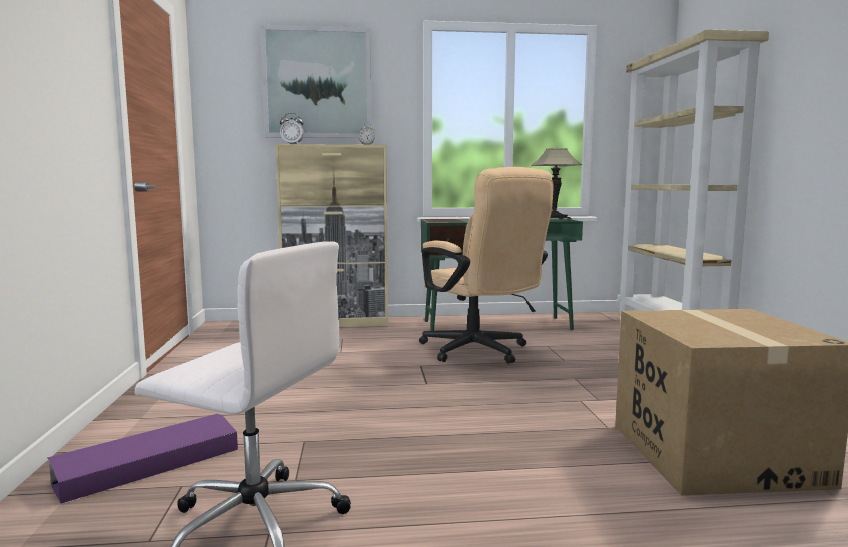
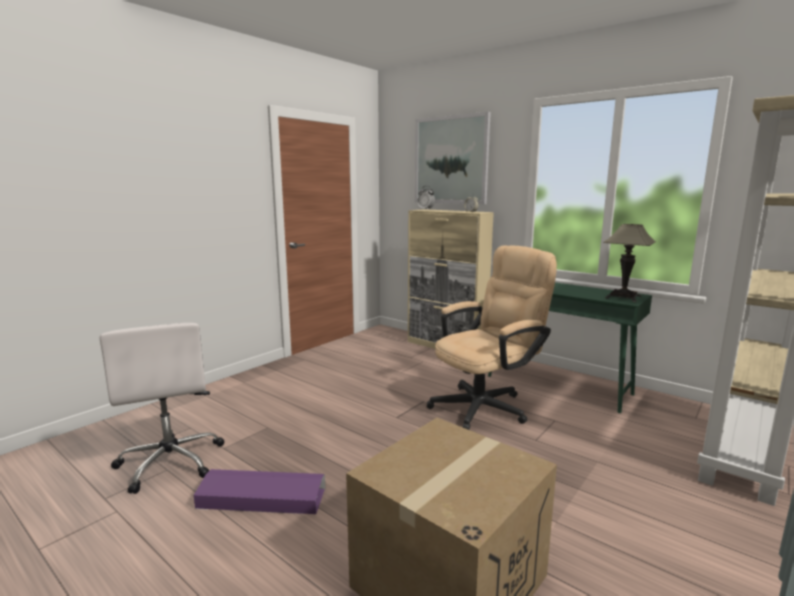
camera: 45 degrees right, 5 degrees up
purple storage box [48,414,238,504] -> purple storage box moved to [194,469,325,514]
beige office chair [419,167,554,364] -> beige office chair turned 135 degrees counterclockwise [427,245,557,430]

